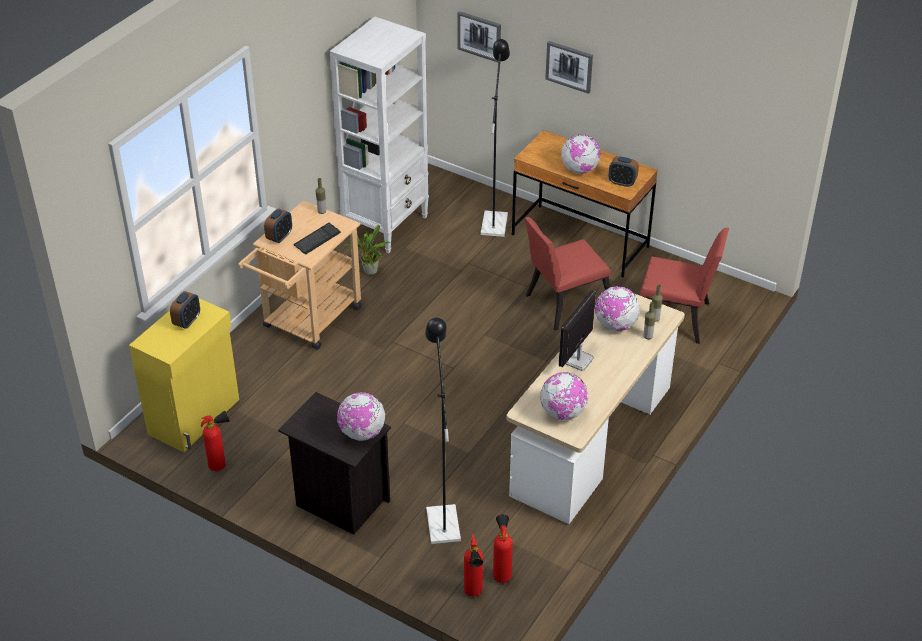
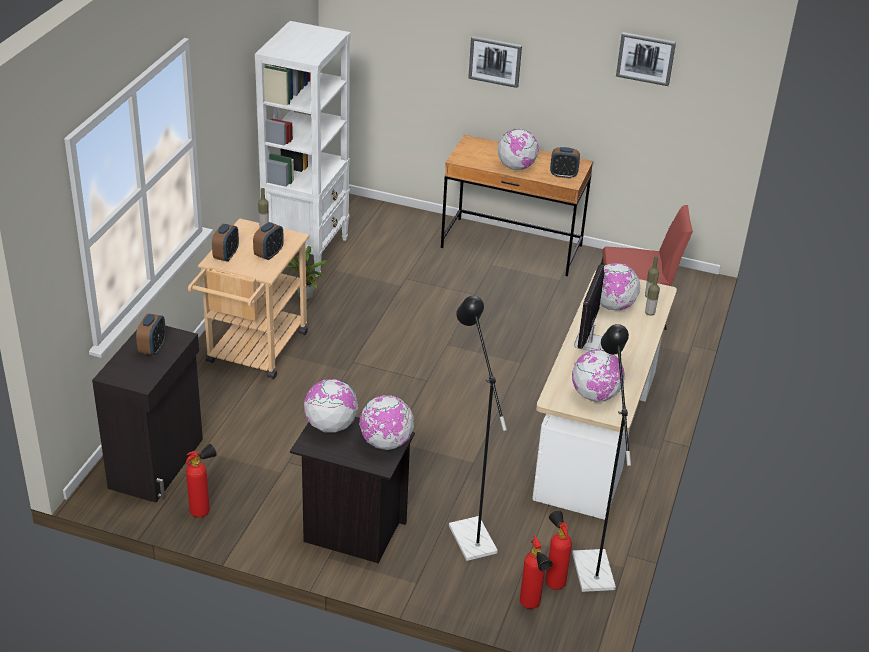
camera: 15 degrees left, 5 degrees down
yellow cabinet [129,298,239,452] -> black cabinet [92,326,203,503]
keyboard [294,223,341,255] -> alarm clock [253,222,284,260]
picture [458,11,501,62] -> picture moved to [616,32,676,86]
black floor lamp [481,39,510,237] -> black floor lamp moved to [572,324,631,592]
red chair [525,217,611,331] -> none
none -> globe [304,379,358,432]

